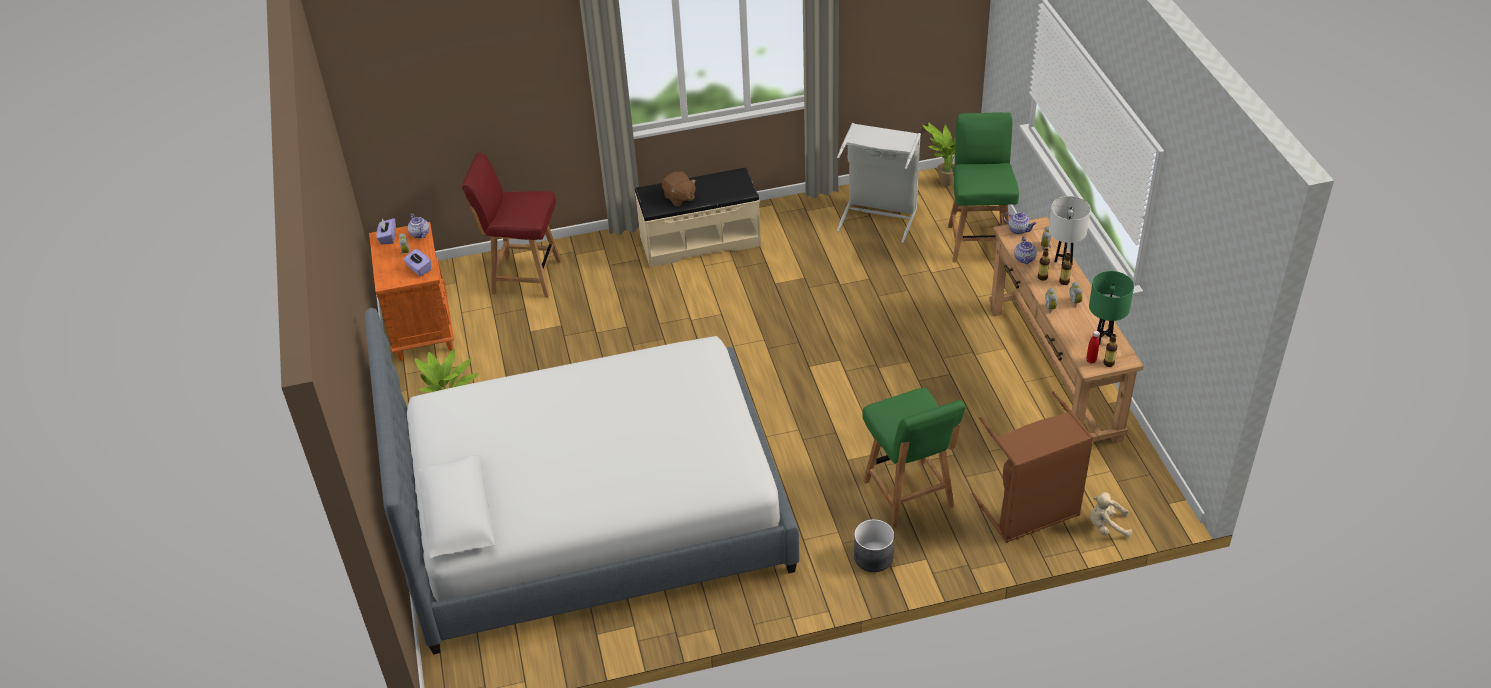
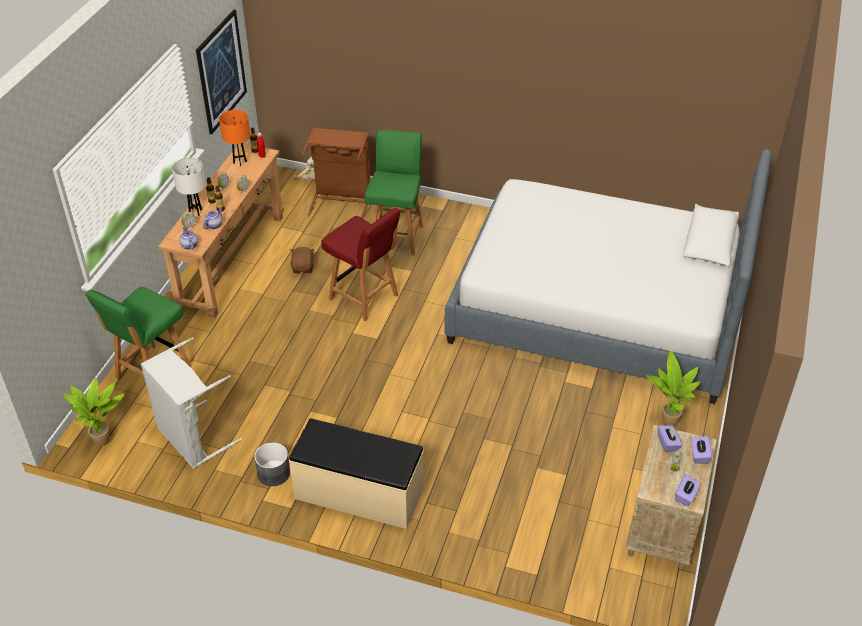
camera: 150 degrees left, 0 degrees up
orange nightstand [369,222,454,361] -> beige nightstand [625,425,717,570]
teapot [408,213,429,239] -> none
red chair [462,153,562,298] -> red chair moved to [321,208,400,321]
brown plush toy [662,172,696,206] -> brown plush toy moved to [290,247,315,273]
grey planter [854,519,894,572] -> grey planter moved to [254,442,290,486]
green table lamp [1089,271,1134,345] -> orange table lamp [219,110,250,166]
none -> picture [196,9,247,134]
none -> purple tissue box [691,436,712,464]

